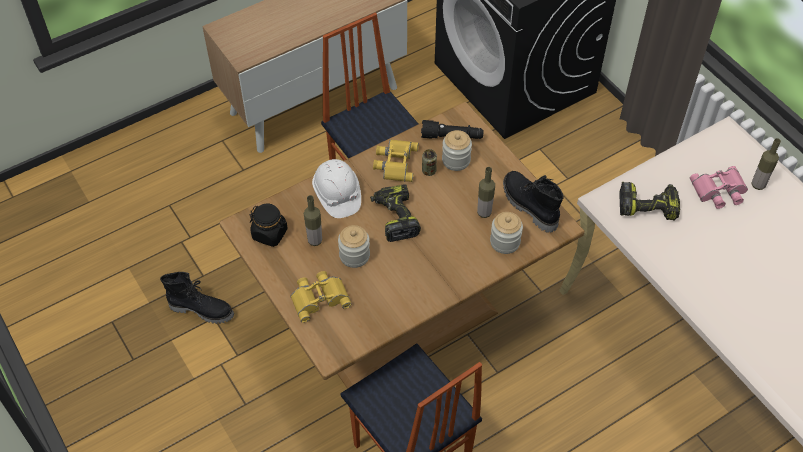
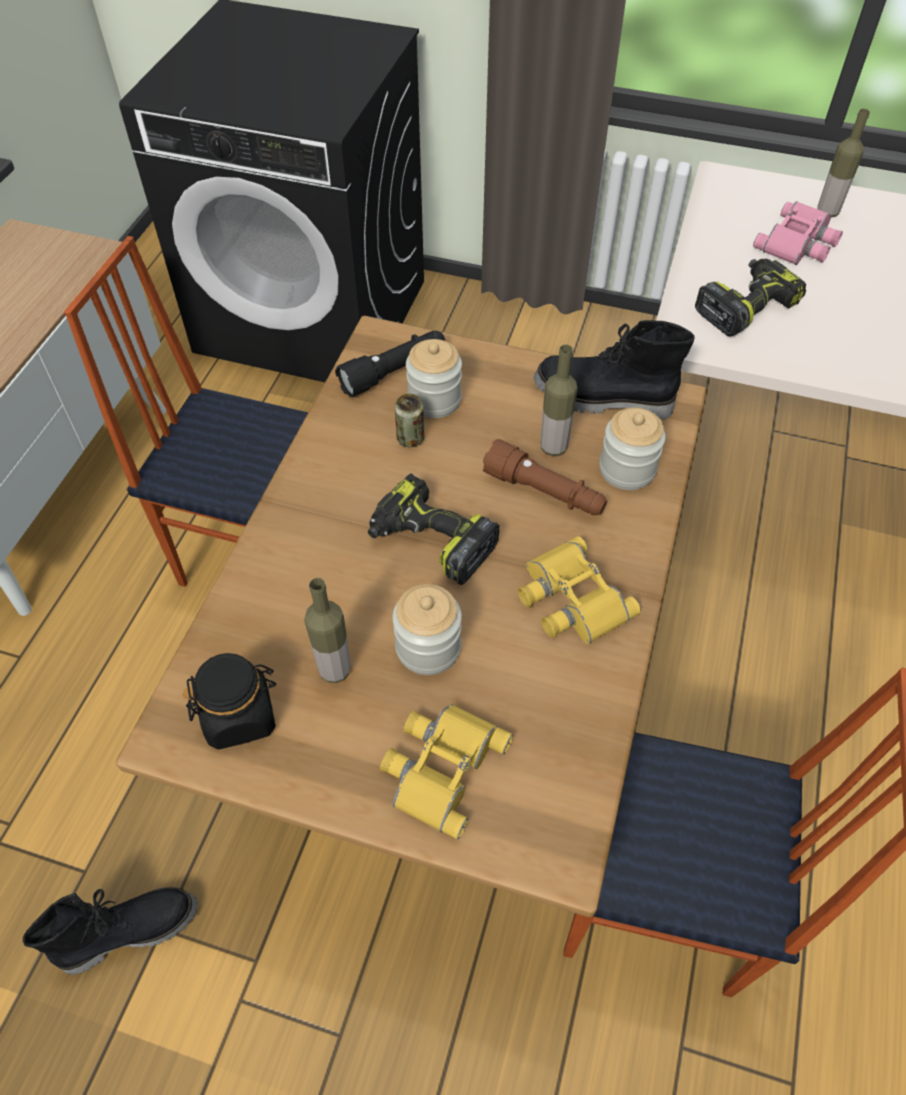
camera: 40 degrees left, 0 degrees up
white hard hat [312,159,361,218] -> none
yellow binoculars [373,139,419,182] -> yellow binoculars moved to [518,536,641,644]
none -> brown flashlight [483,439,607,515]

